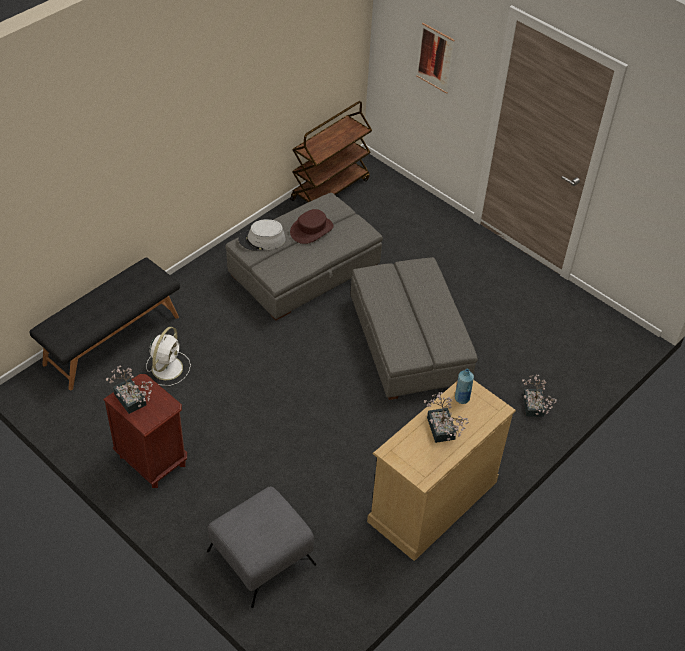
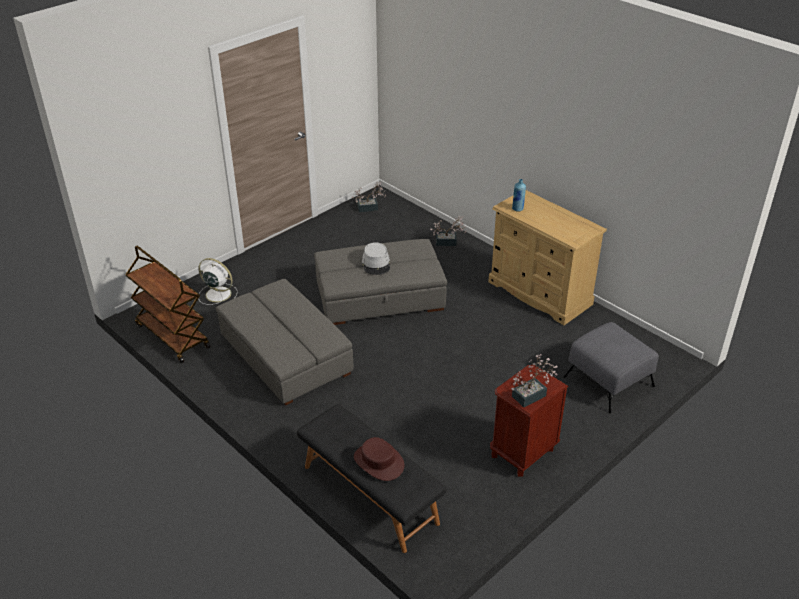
camera: 85 degrees left, 10 degrees down
white fan [146,327,191,386] -> white fan moved to [198,258,238,305]
grey hat [238,219,286,251] -> grey hat moved to [362,242,390,275]
brown hat [290,209,334,244] -> brown hat moved to [354,437,405,481]
picture [416,23,455,94] -> none
potted plant [424,392,469,443] -> potted plant moved to [352,182,386,212]

